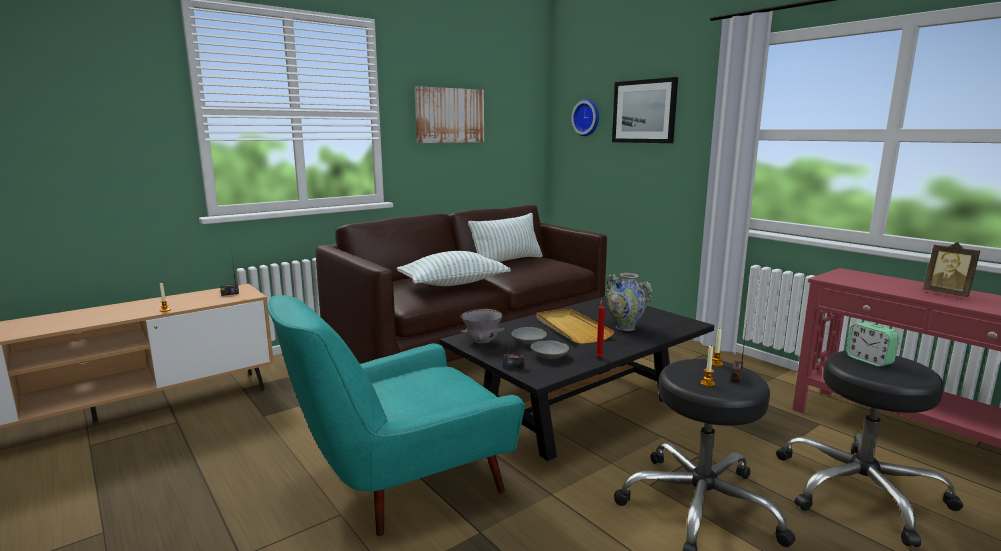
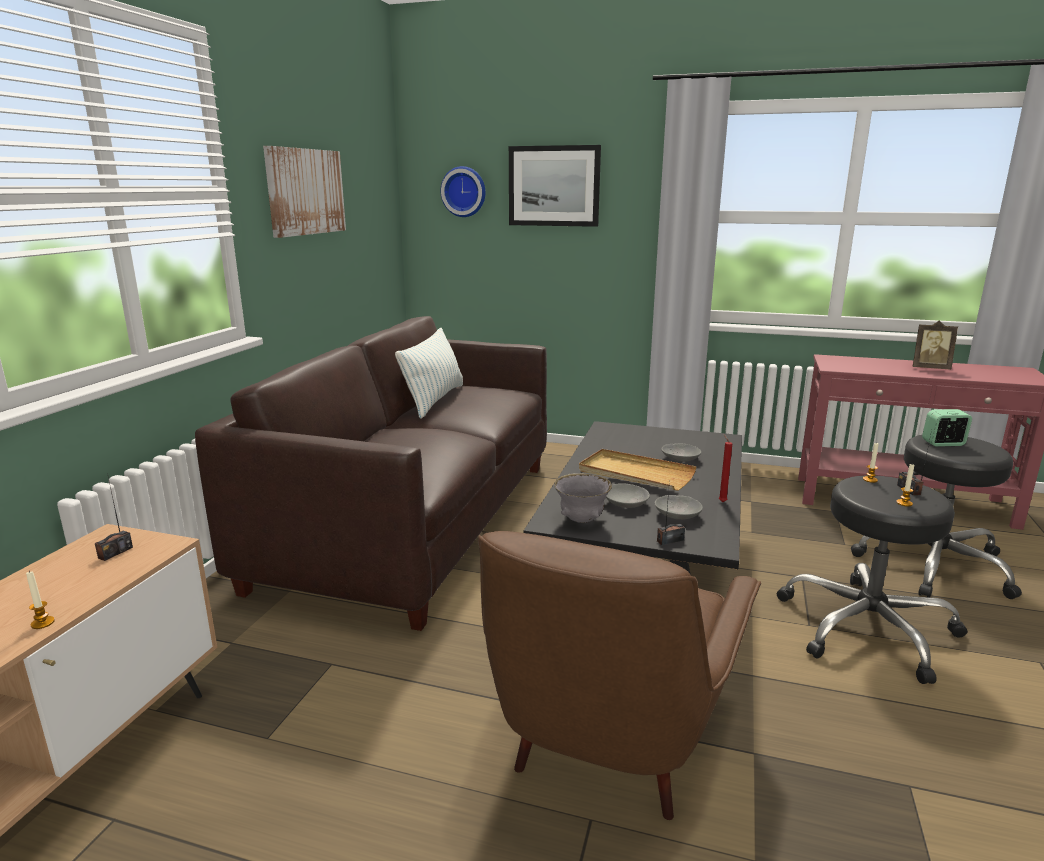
camera: 35 degrees left, 5 degrees up
turquoise armchair [267,295,525,536] -> brown armchair [478,531,761,820]
pillow [397,251,511,286] -> none
vase [605,273,653,331] -> grey bowl [661,443,701,462]
alarm clock [846,322,900,367] -> alarm clock turned 150 degrees clockwise [922,409,972,446]

